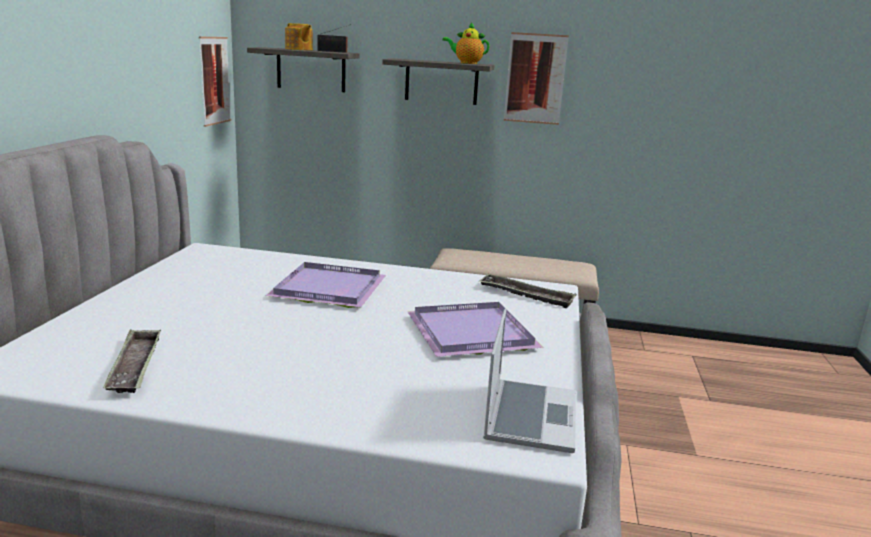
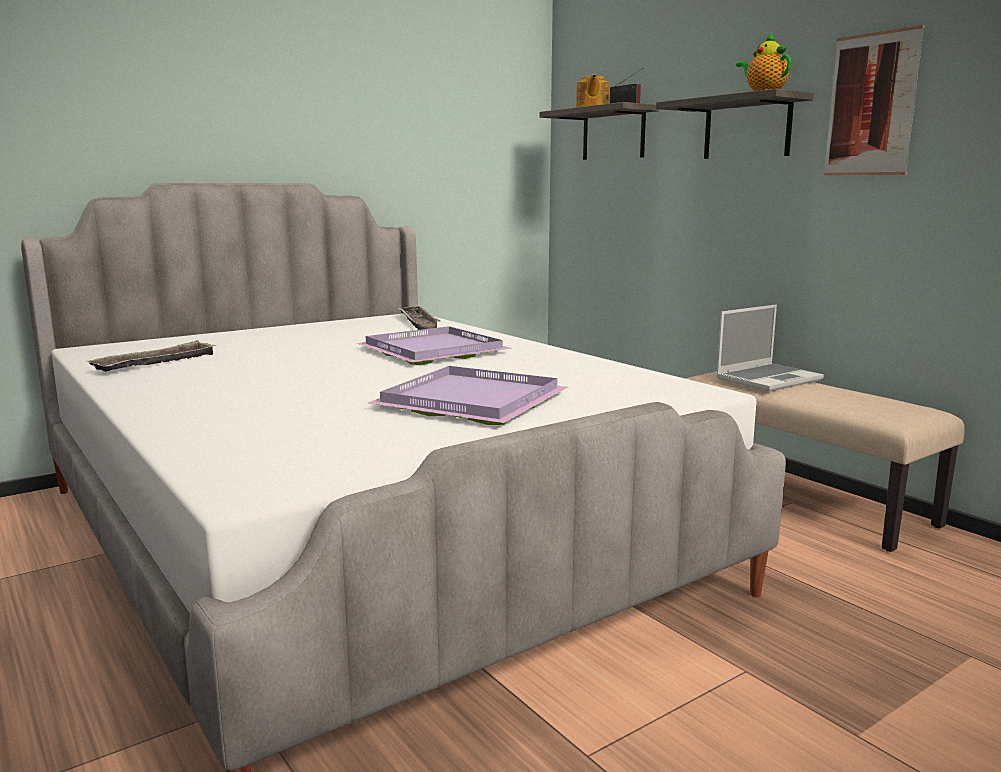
camera: 45 degrees right, 5 degrees down
picture [199,37,231,127] -> none
tray [479,274,577,308] -> tray moved to [397,306,441,330]
laptop [483,309,576,453] -> laptop moved to [716,304,824,392]

